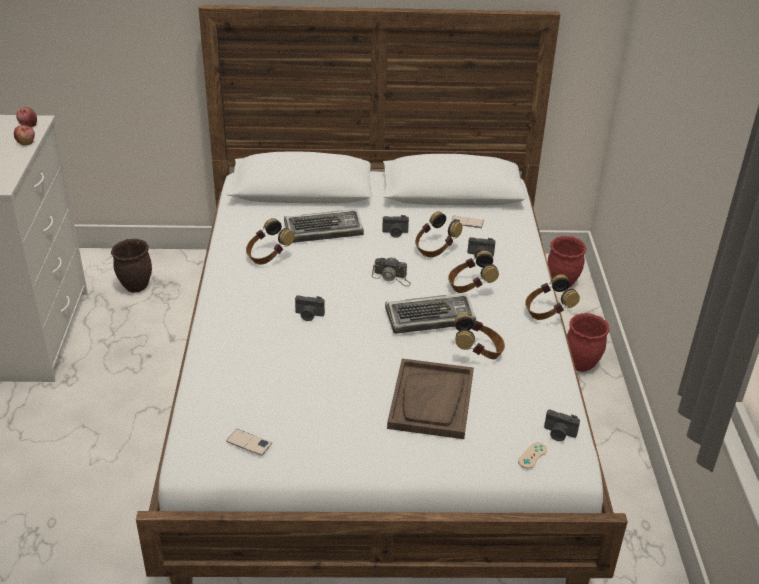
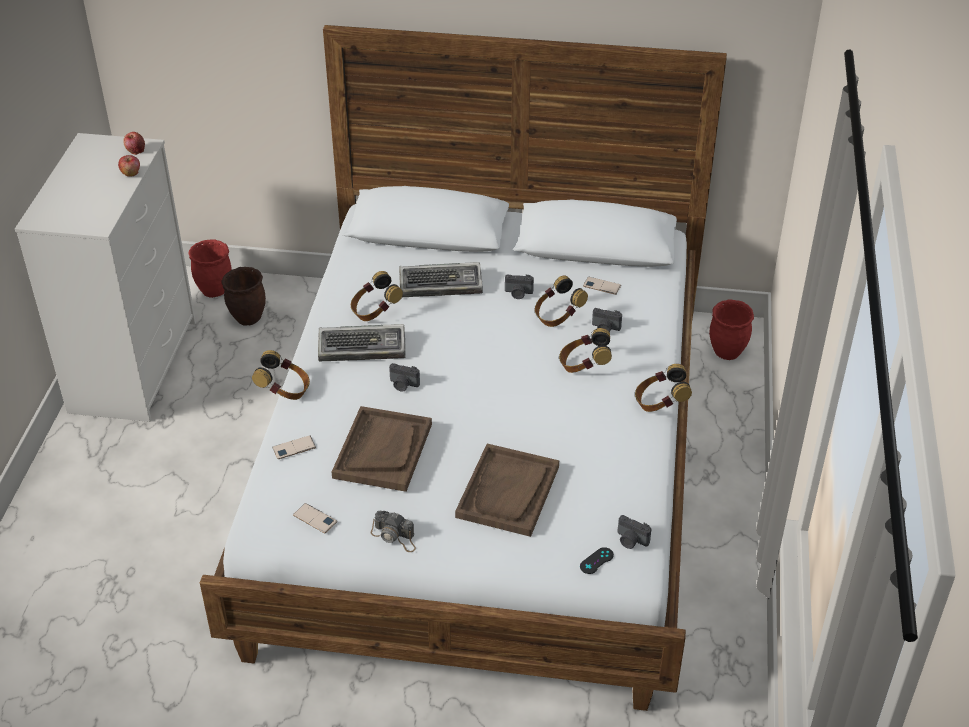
camera: 10 degrees right, 5 degrees up
camera [372,257,411,286] -> camera moved to [370,511,416,552]
keyboard [385,293,476,334] -> keyboard moved to [318,324,406,362]
headphones [455,313,505,359] -> headphones moved to [252,350,310,400]
beige game controller [518,442,547,468] -> black game controller [580,547,614,574]
red planter [567,313,610,372] -> red planter moved to [188,240,232,298]
none -> phone [272,435,316,459]
none -> brown tray [332,406,432,492]

